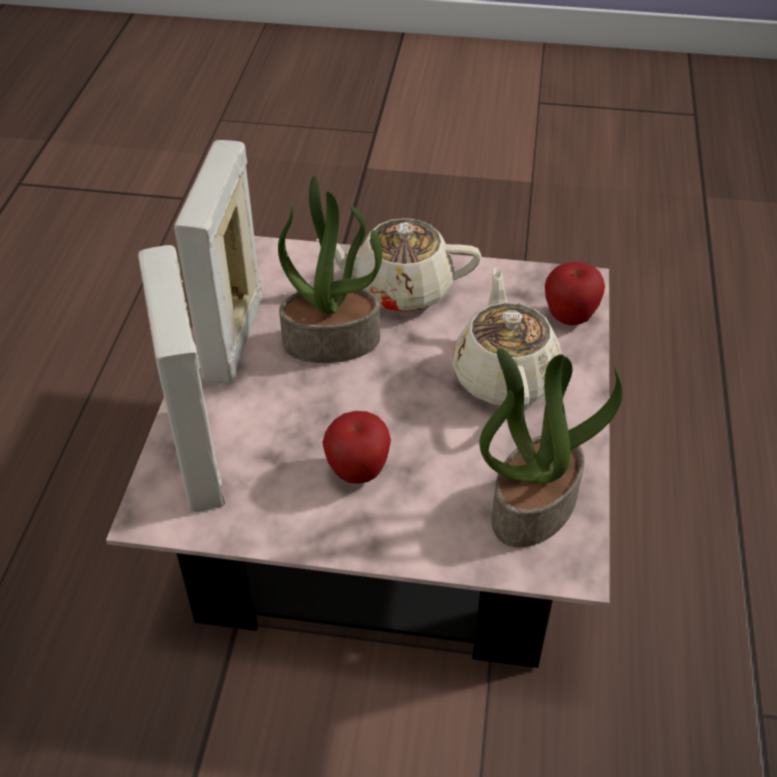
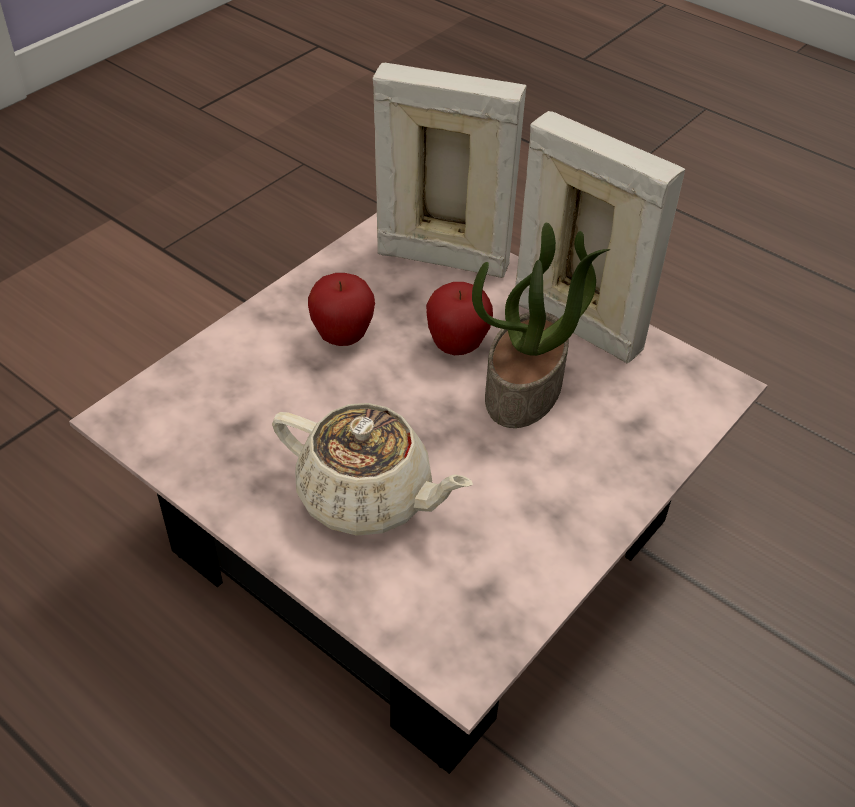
camera: 120 degrees right, 0 degrees up
beige teapot [316,218,481,312] -> none
potted plant [480,348,623,548] -> none
apple [545,262,605,325] -> apple moved to [426,282,493,355]

